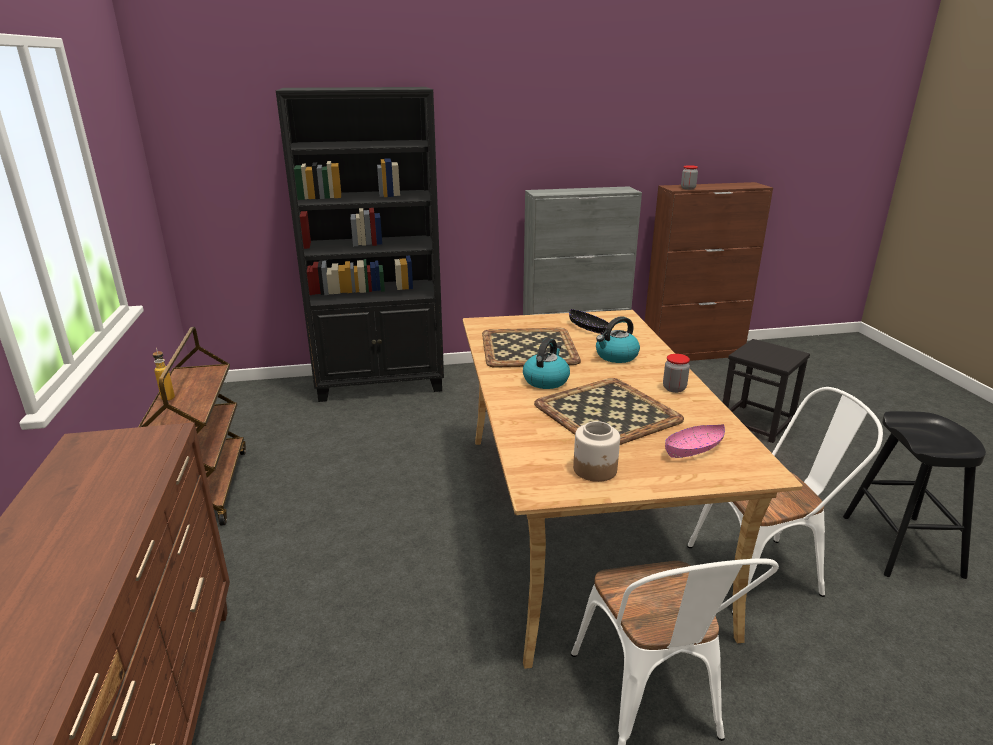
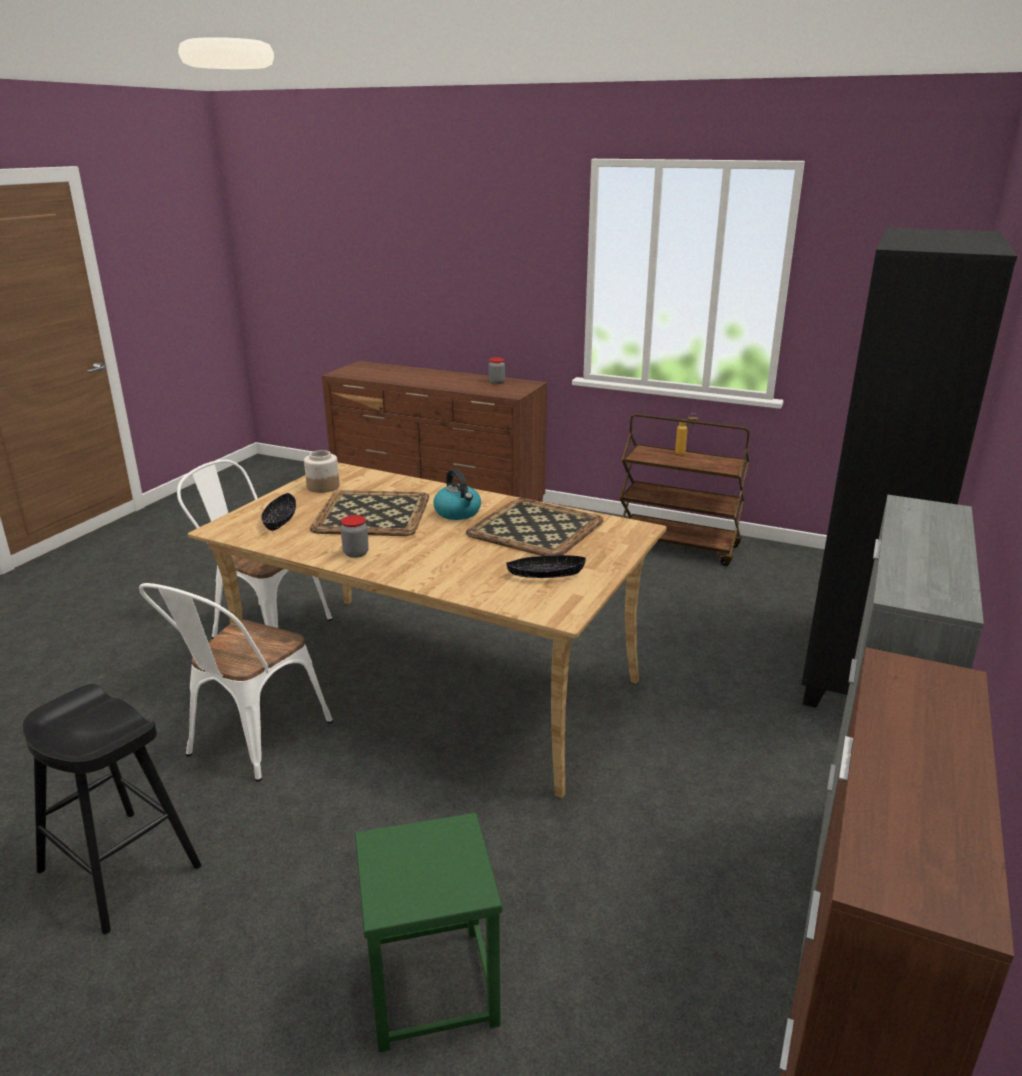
camera: 125 degrees right, 0 degrees up
kettle [596,316,640,363] -> none
pink bowl [665,424,725,458] -> black bowl [261,493,296,531]
jar [681,165,698,190] -> jar moved to [488,358,505,384]
black stool [723,339,810,443] -> green stool [355,813,502,1052]

